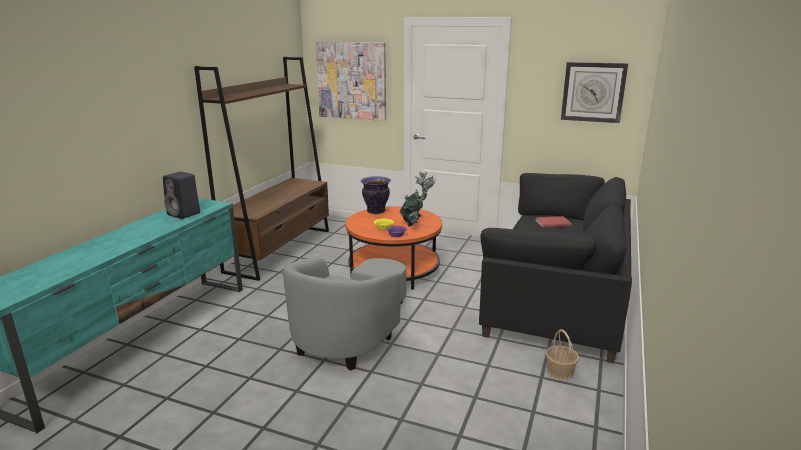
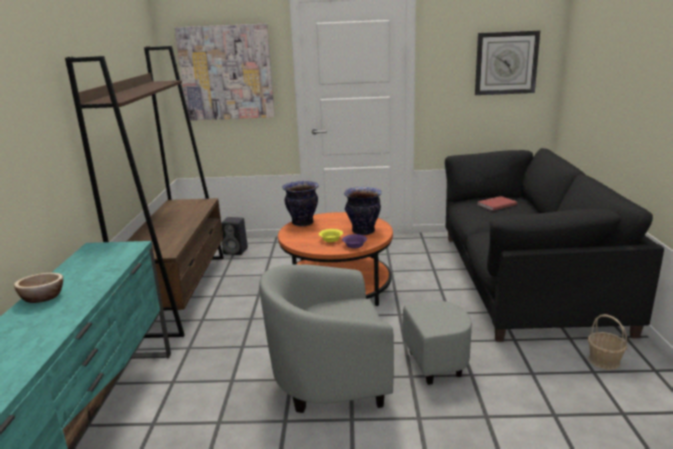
camera: 20 degrees left, 0 degrees up
black speaker [163,172,200,219] -> black speaker moved to [221,217,248,255]
grey armchair [283,256,406,371] -> grey armchair turned 75 degrees clockwise [259,264,472,413]
potted plant [399,171,436,227] -> vase [344,187,382,235]
none -> bowl [14,273,63,303]

